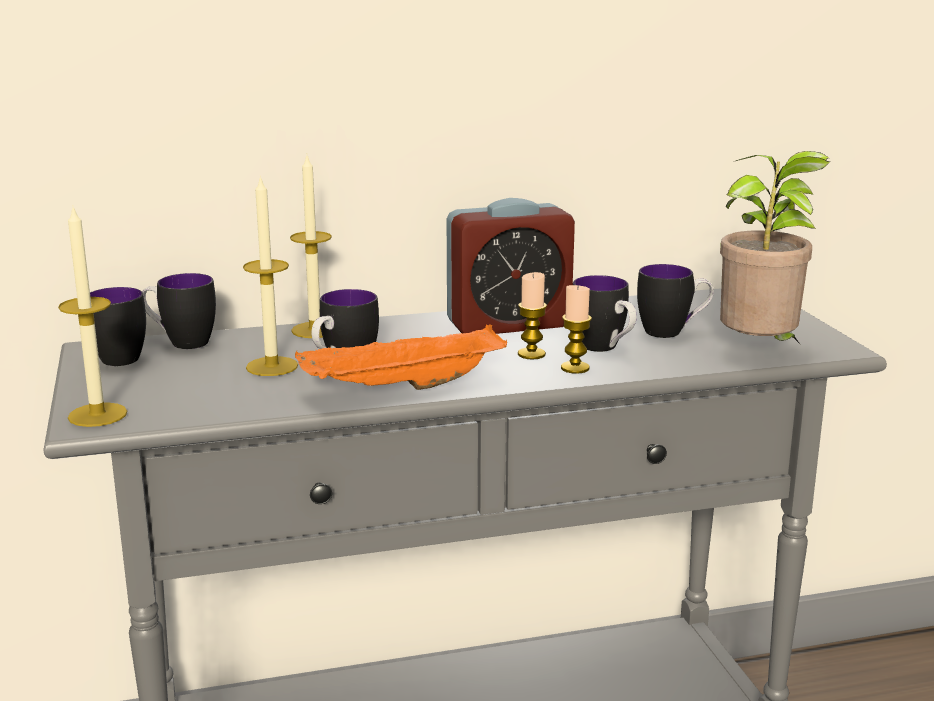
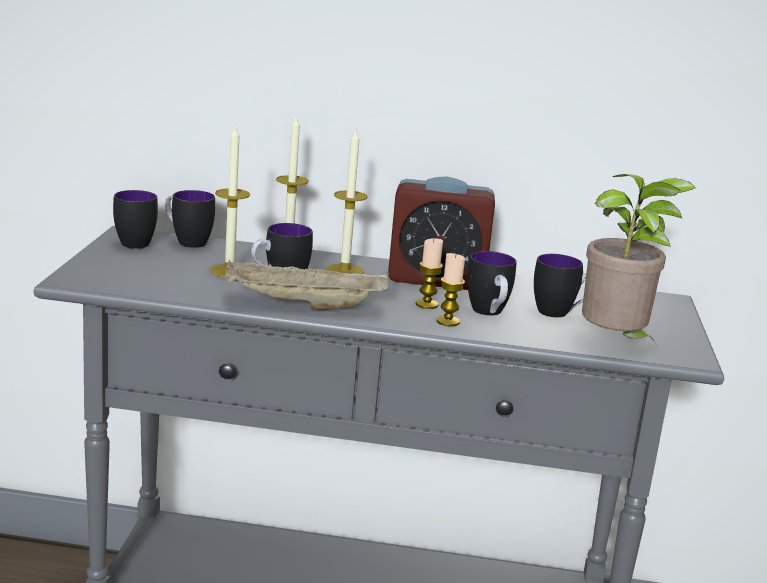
camera: 20 degrees right, 0 degrees up
candle [58,205,127,427] -> candle moved to [326,130,367,274]
orange tray [295,324,507,390] -> beige tray [225,260,389,310]

